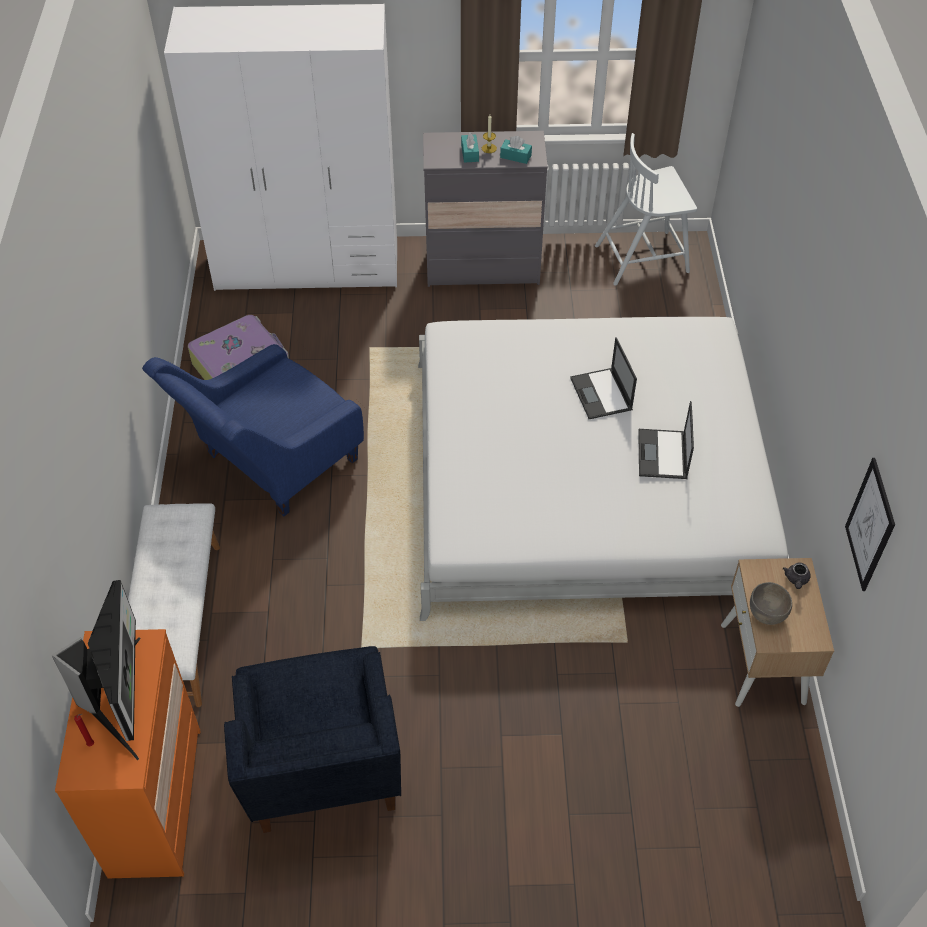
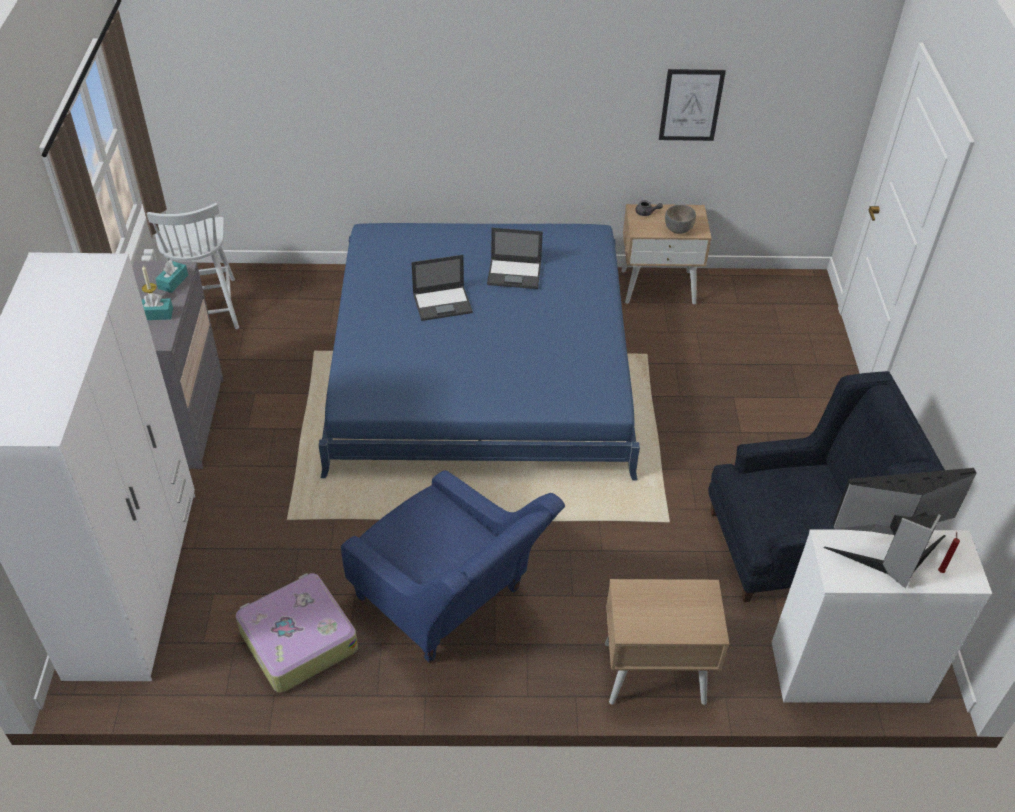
camera: 90 degrees left, 5 degrees down
orange dresser [55,629,200,879] -> white dresser [772,529,992,703]
white bench [128,504,220,707] -> beige nightstand [605,579,729,705]
white bed [418,317,788,621] -> blue bed [318,223,640,481]

